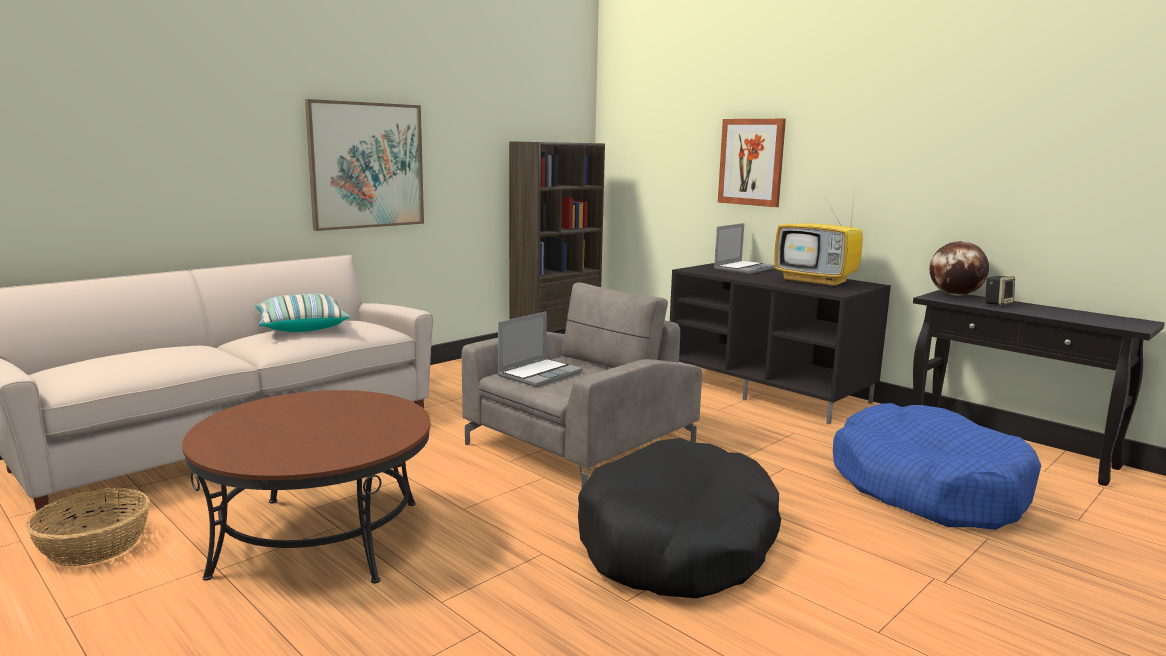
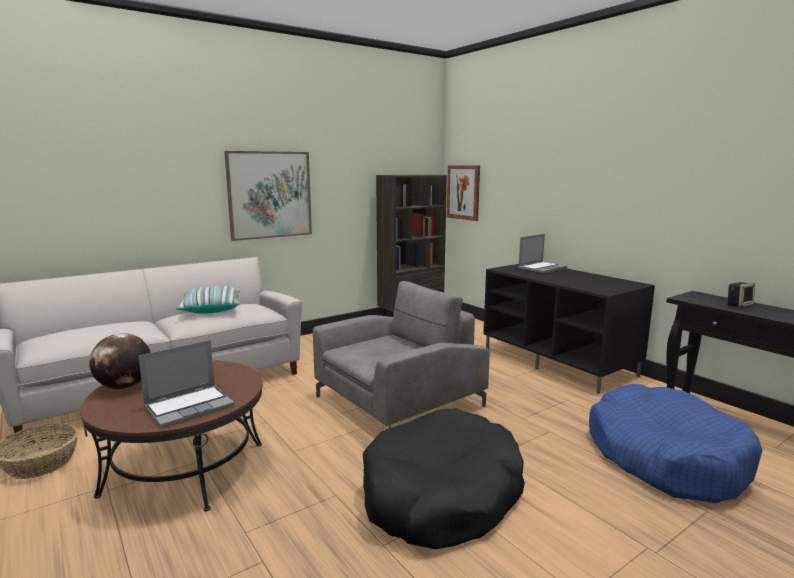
camera: 10 degrees right, 0 degrees up
laptop [498,311,583,387] -> laptop moved to [138,340,234,428]
picture [718,119,786,207] -> picture moved to [447,165,480,221]
television [774,190,863,288] -> none
globe [929,241,989,296] -> globe moved to [89,333,151,389]

